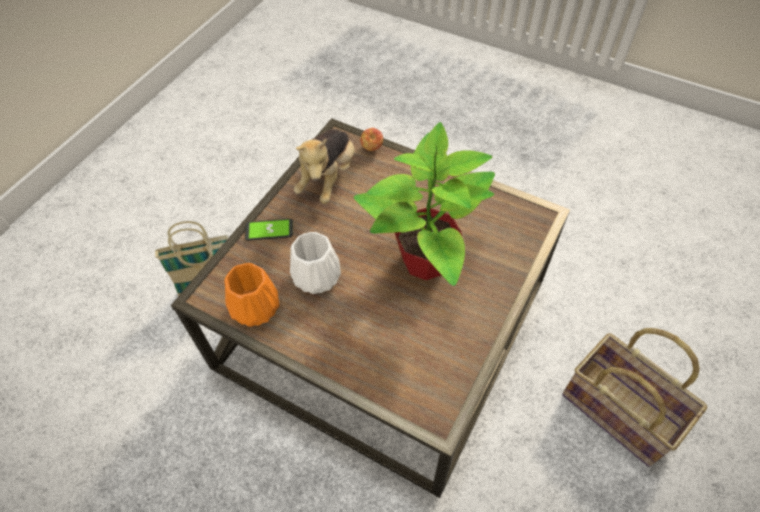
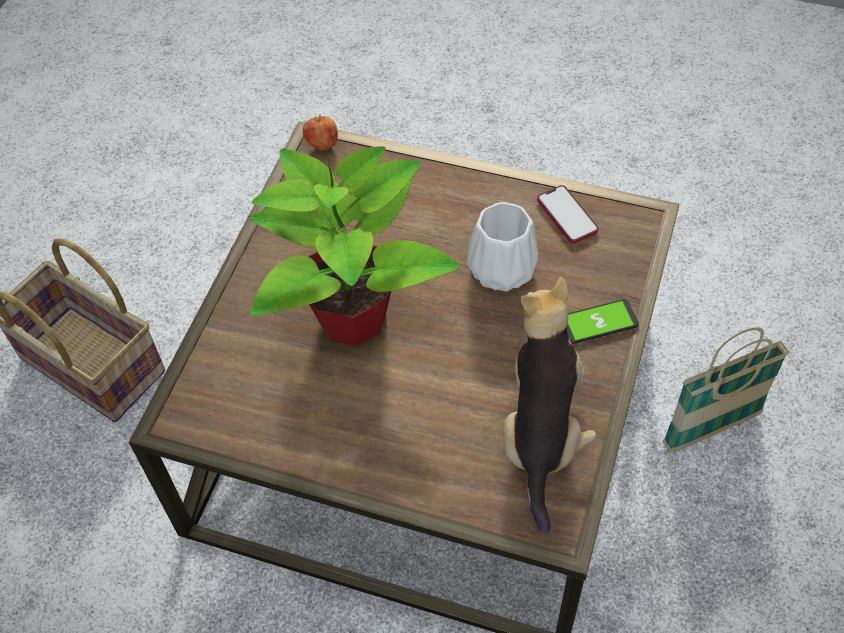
camera: 170 degrees right, 0 degrees up
orange vase [224,263,280,327] -> phone [537,185,599,243]
apple [360,128,383,151] -> apple moved to [303,114,338,151]

